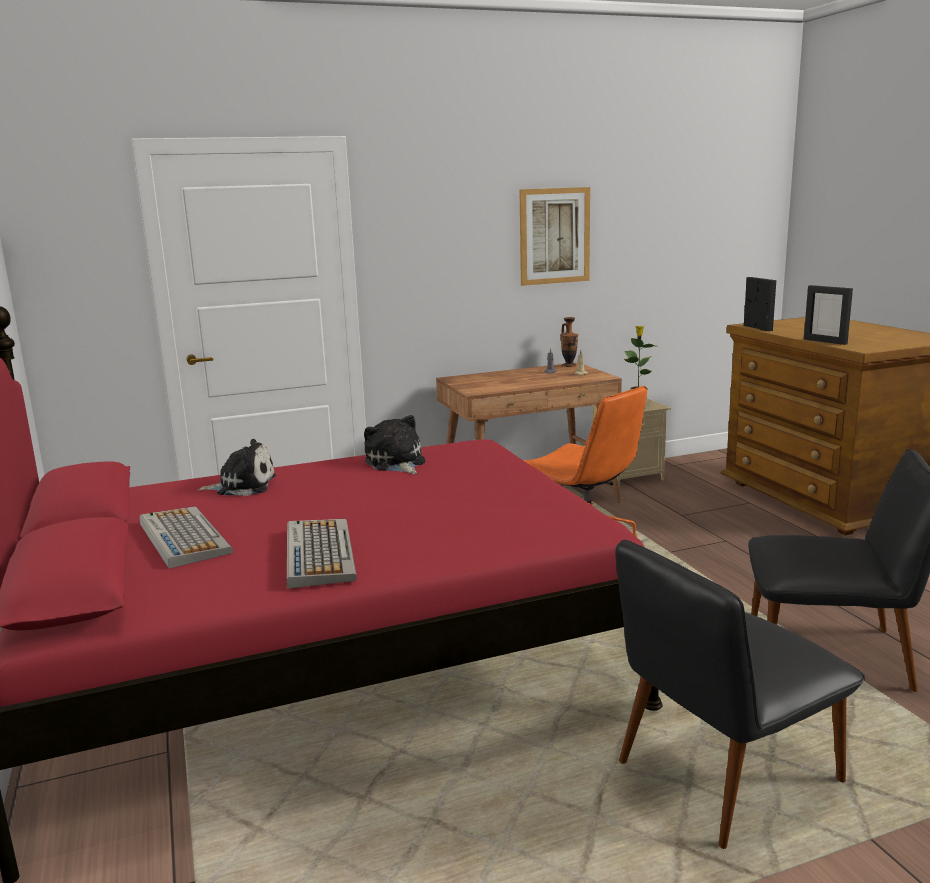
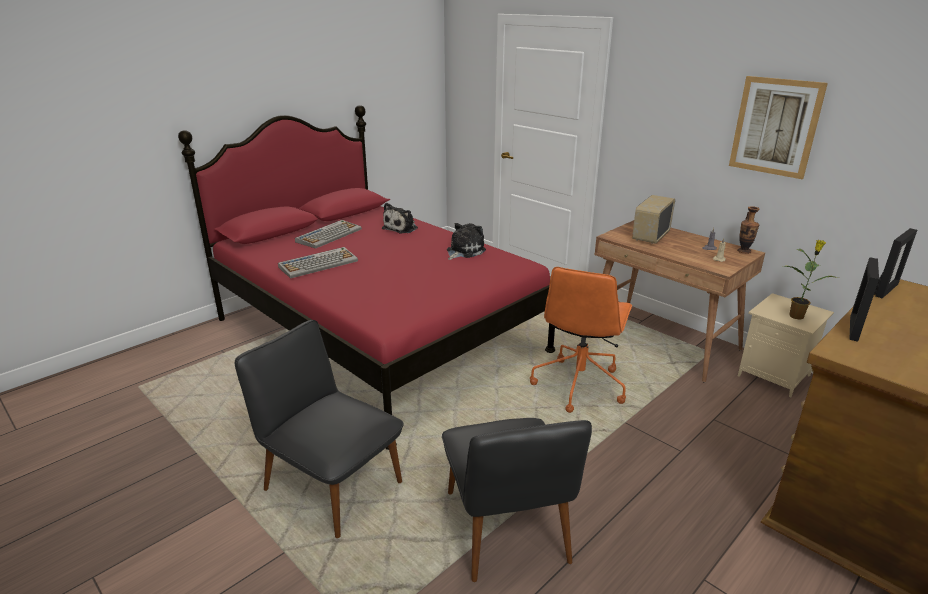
camera: 65 degrees right, 10 degrees up
plush toy [197,439,276,496] -> plush toy turned 60 degrees clockwise [382,203,418,234]
none -> radio [632,195,675,244]

